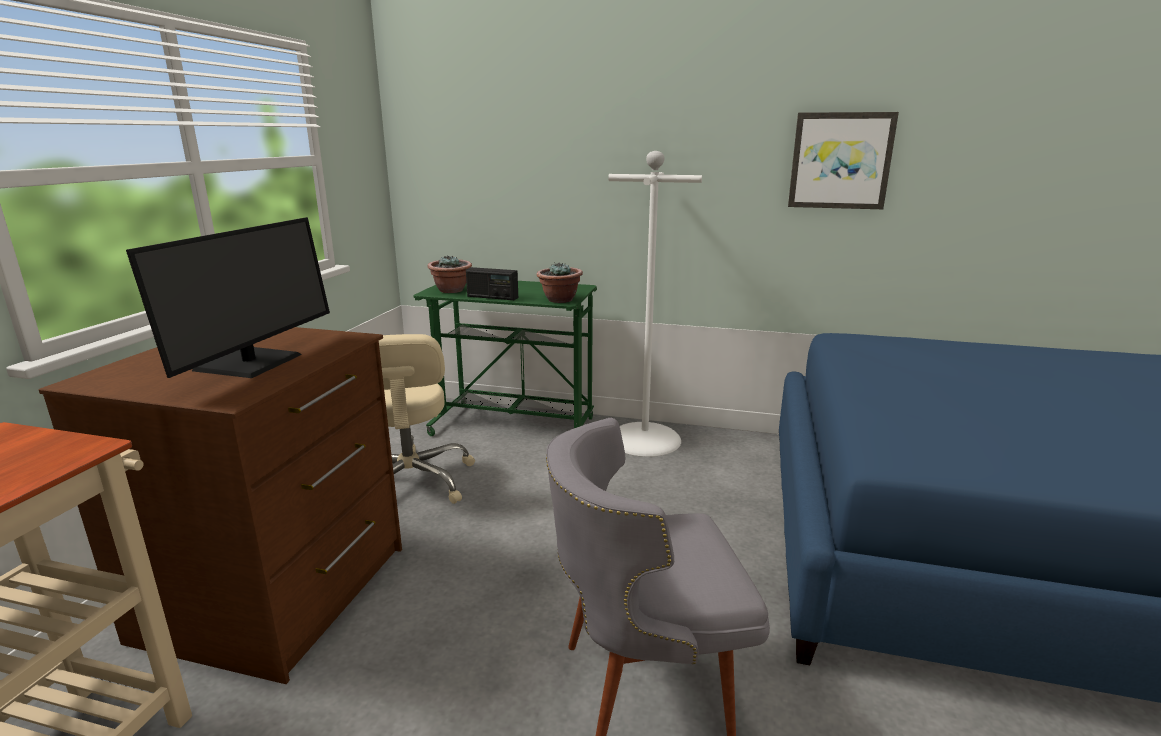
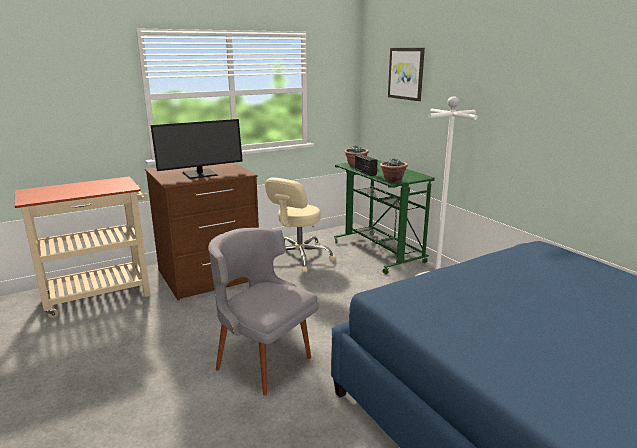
camera: 45 degrees right, 0 degrees up
picture [788,112,899,209] -> picture moved to [388,48,425,101]

